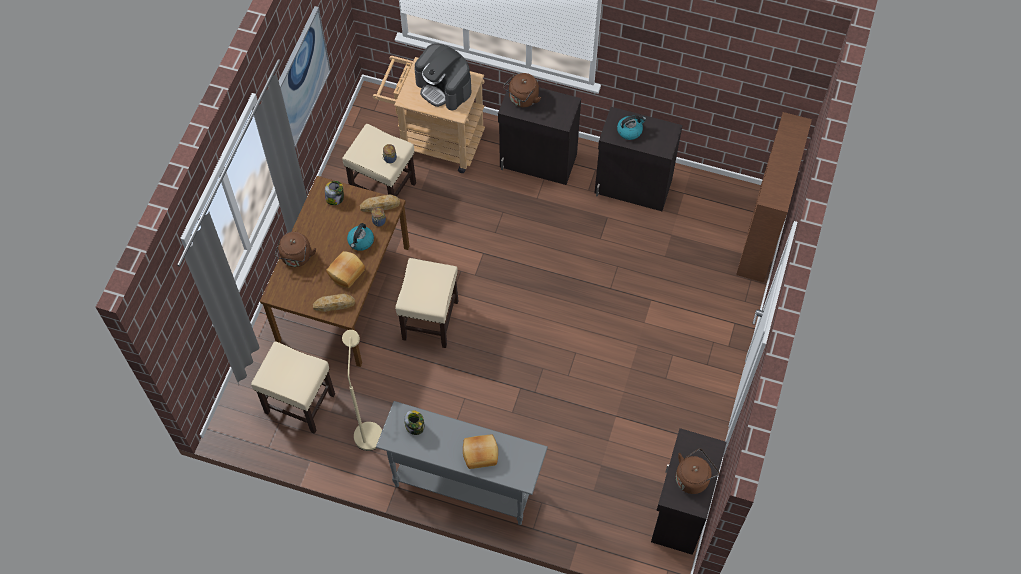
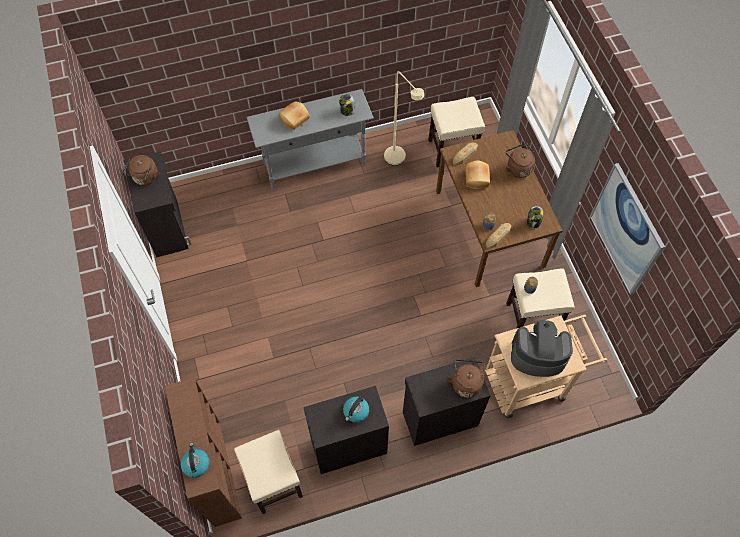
camera: 145 degrees right, 0 degrees up
kettle [347,223,374,251] -> kettle moved to [181,443,209,478]
beige stool [395,258,458,348] -> beige stool moved to [234,430,303,514]

